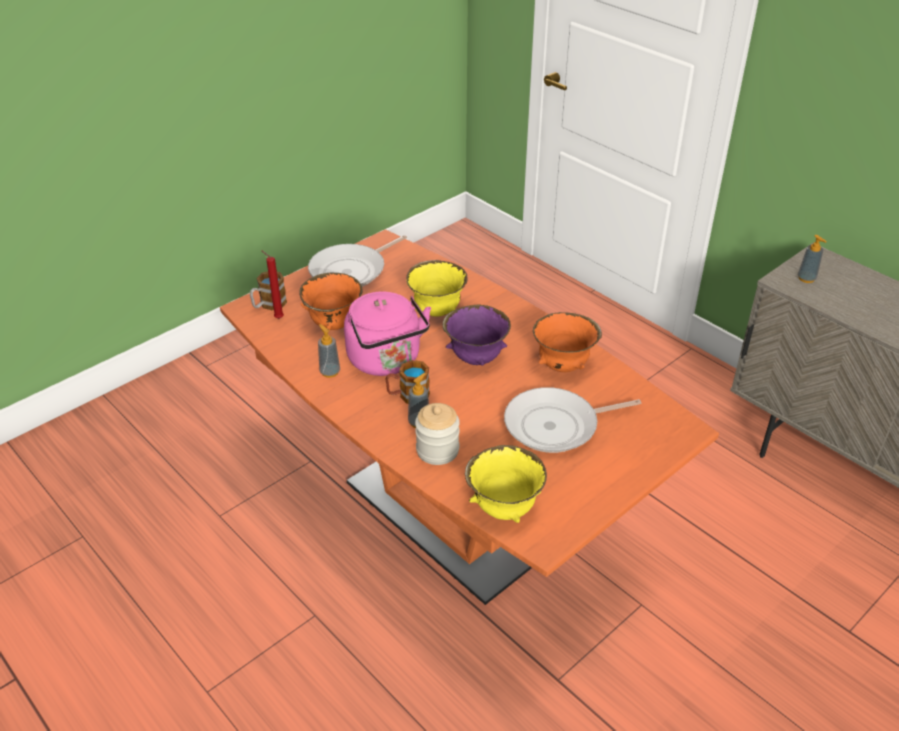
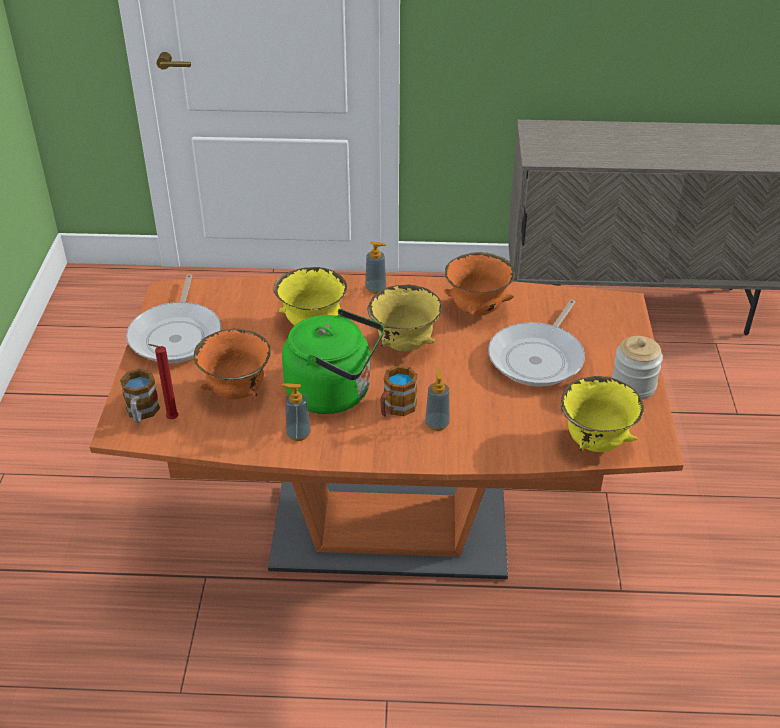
camera: 45 degrees left, 0 degrees up
pink kettle [344,292,431,376] -> green kettle [282,309,384,414]
jar [415,403,460,465] -> jar moved to [612,336,663,400]
purple bowl [442,305,511,366] -> yellow bowl [367,285,443,351]
soap dispenser [798,235,826,283] -> soap dispenser moved to [365,241,386,294]

